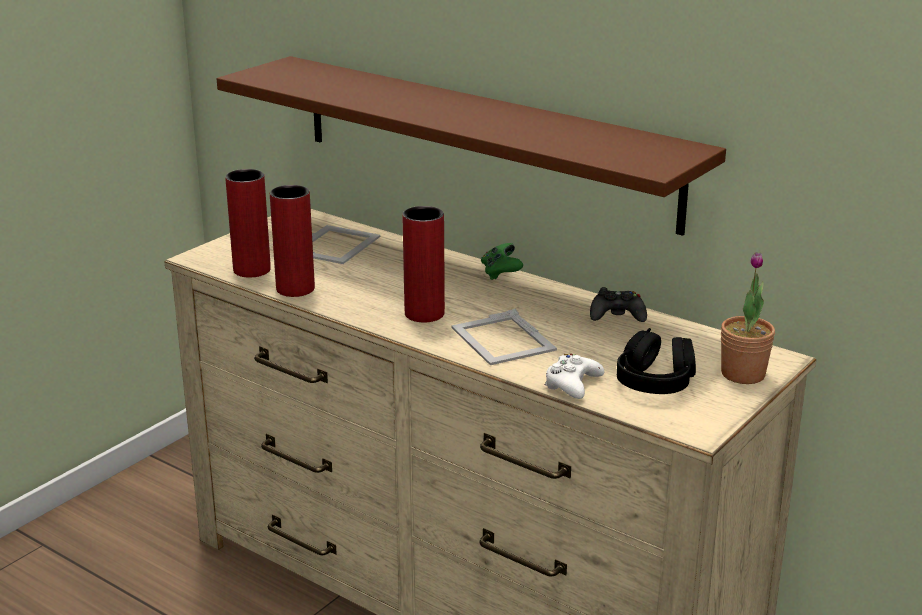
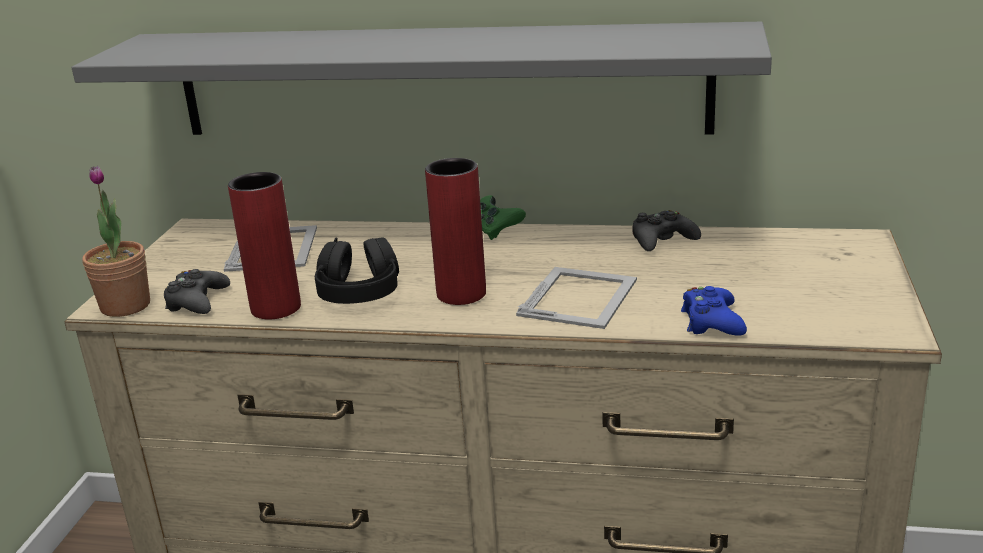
camera: 25 degrees left, 0 degrees up
brown shelf [217,56,726,236] -> grey shelf [71,22,772,135]
red vase [225,169,271,278] -> black game controller [164,269,230,314]
picture frame [451,309,557,365] -> picture frame turned 105 degrees counterclockwise [516,267,637,329]
white game controller [545,354,604,399] -> blue game controller [681,286,747,336]
black headphones [617,328,696,394] -> black headphones moved to [315,237,399,304]
potted plant [721,252,775,384] -> potted plant moved to [82,166,150,317]

